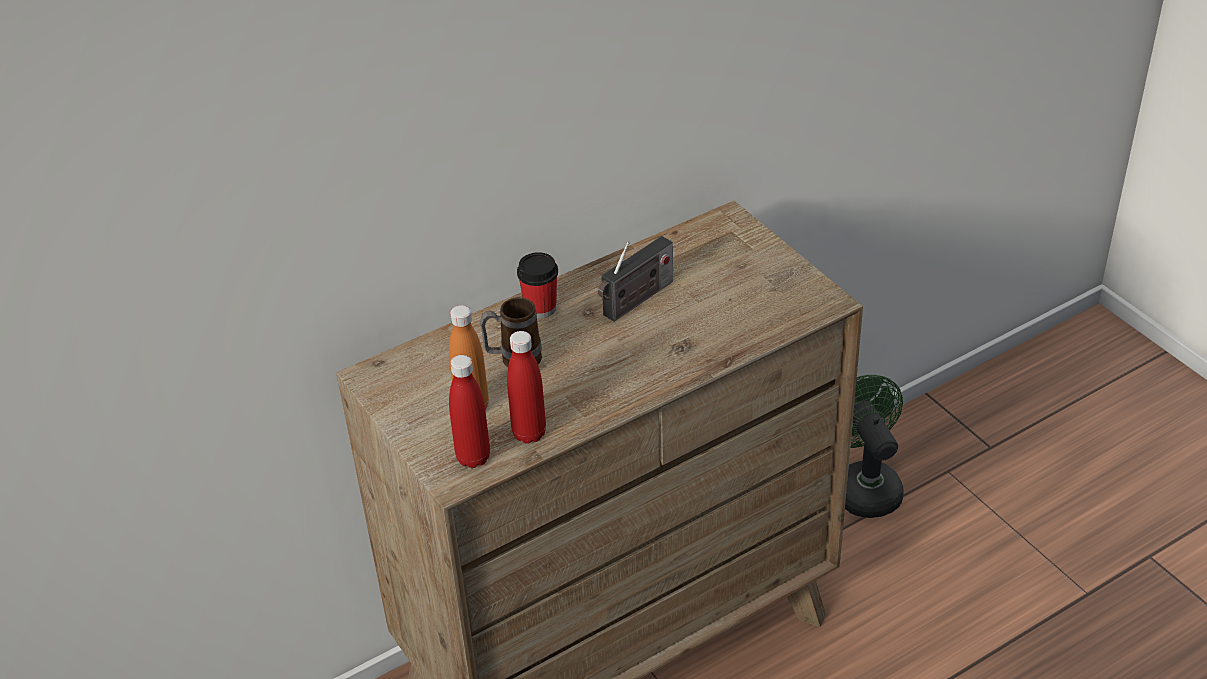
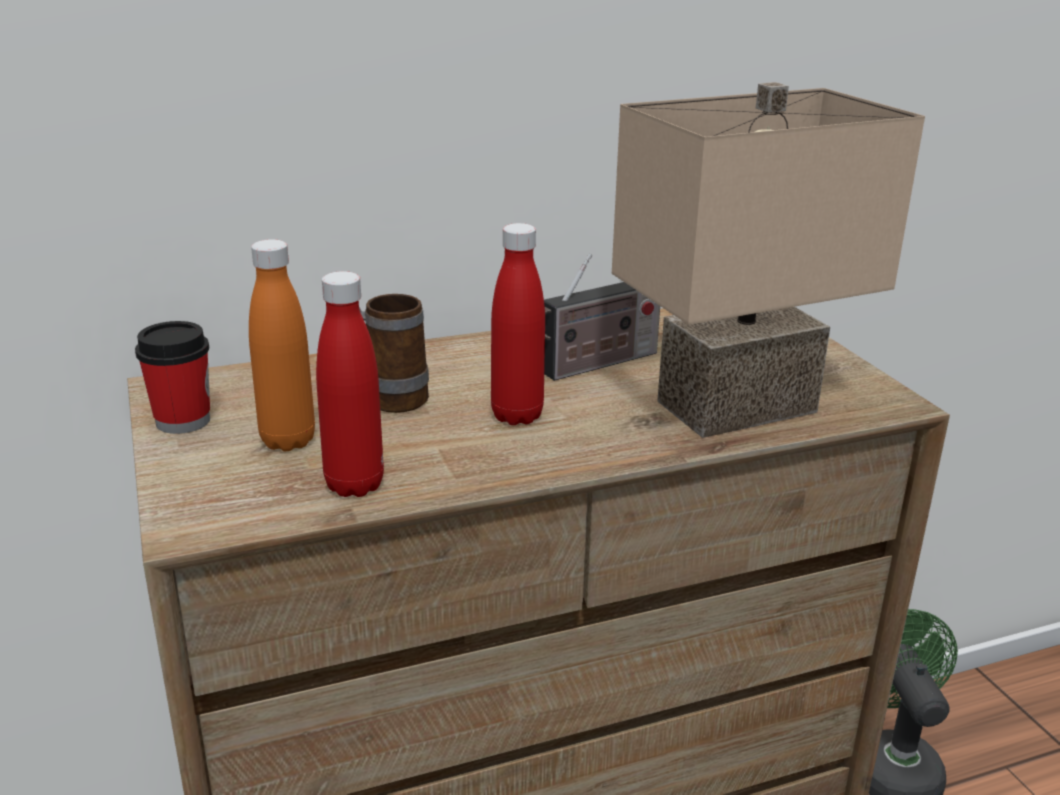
camera: 10 degrees right, 15 degrees down
red bottle [449,355,490,468] -> red bottle moved to [491,223,545,425]
cup [517,252,558,318] -> cup moved to [135,321,210,434]
none -> beige table lamp [612,82,925,438]

